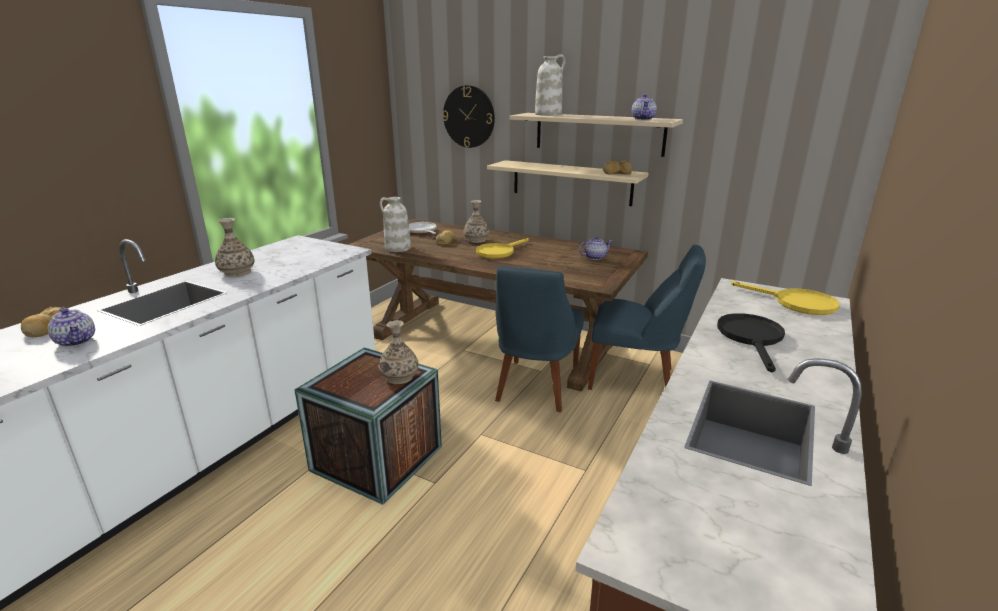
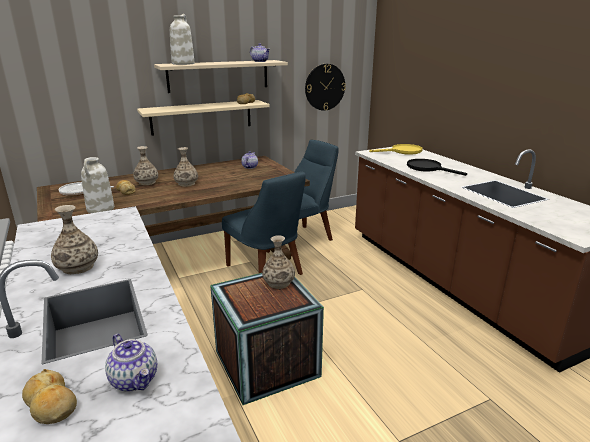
camera: 55 degrees left, 0 degrees up
teapot [47,308,95,347] -> teapot turned 60 degrees clockwise [105,334,157,391]
wall clock [442,85,495,148] -> wall clock moved to [305,64,346,111]
yellow frying pan [476,238,529,259] -> vase [174,147,198,187]

